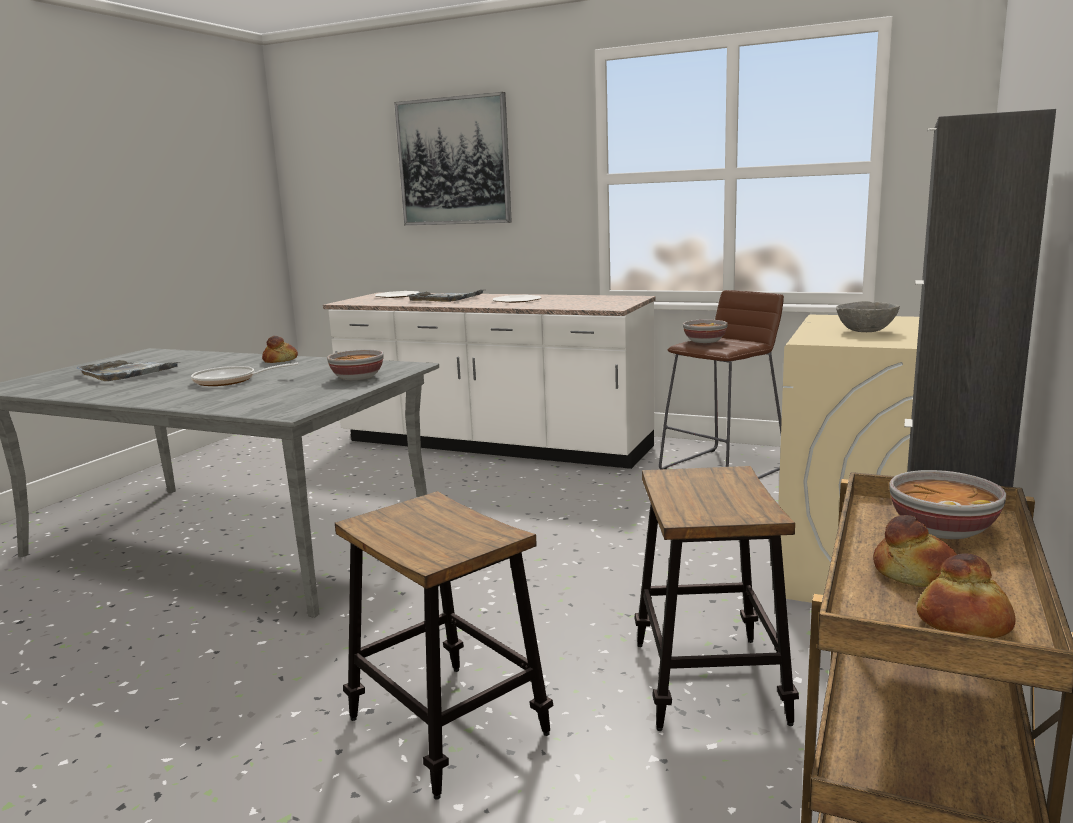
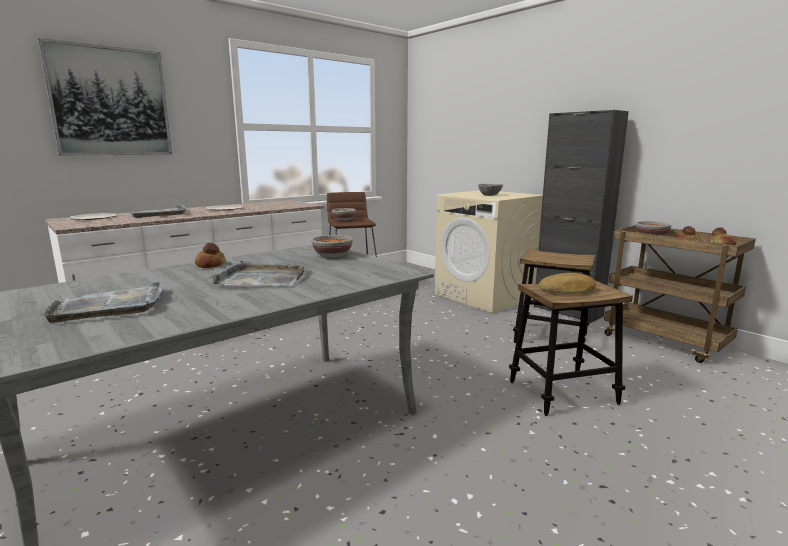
camera: 65 degrees left, 0 degrees up
frying pan [191,363,299,386] -> grey tray [209,260,307,286]
none -> bread [539,273,596,294]

